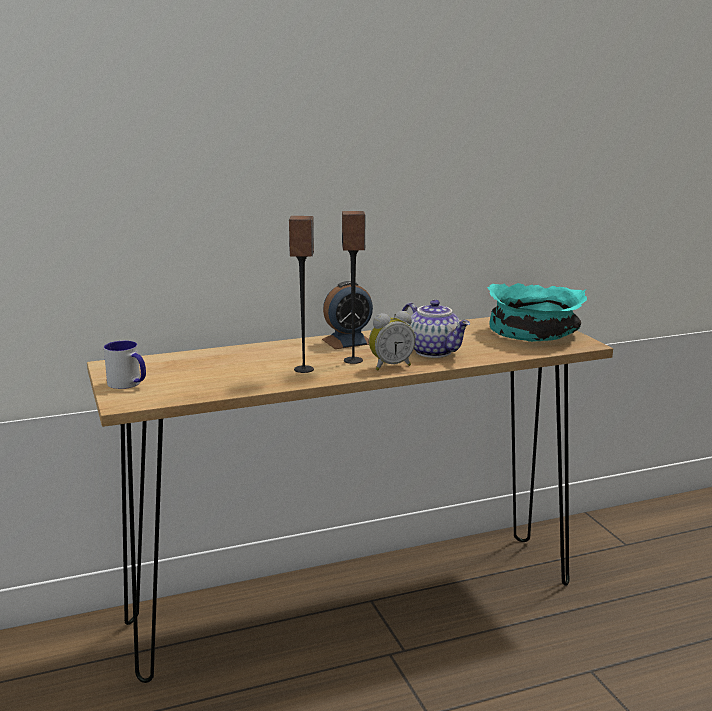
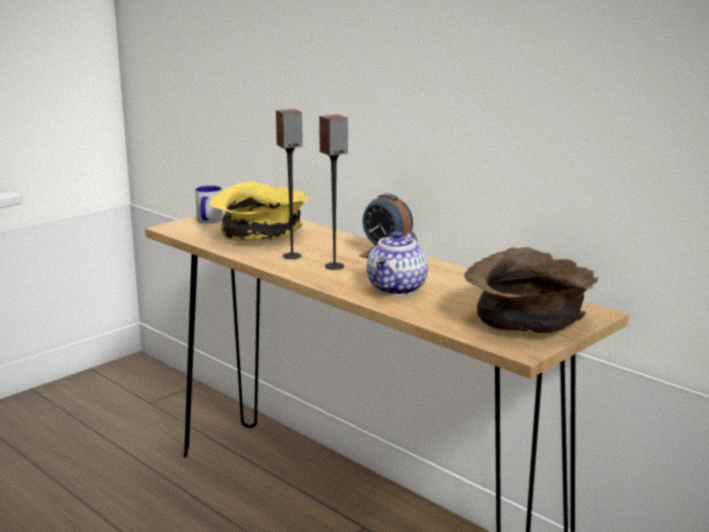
camera: 65 degrees right, 0 degrees up
alarm clock [369,311,416,370] -> none
turquoise bowl [487,283,587,342] -> brown bowl [464,247,599,333]
none -> yellow bowl [209,181,309,242]

